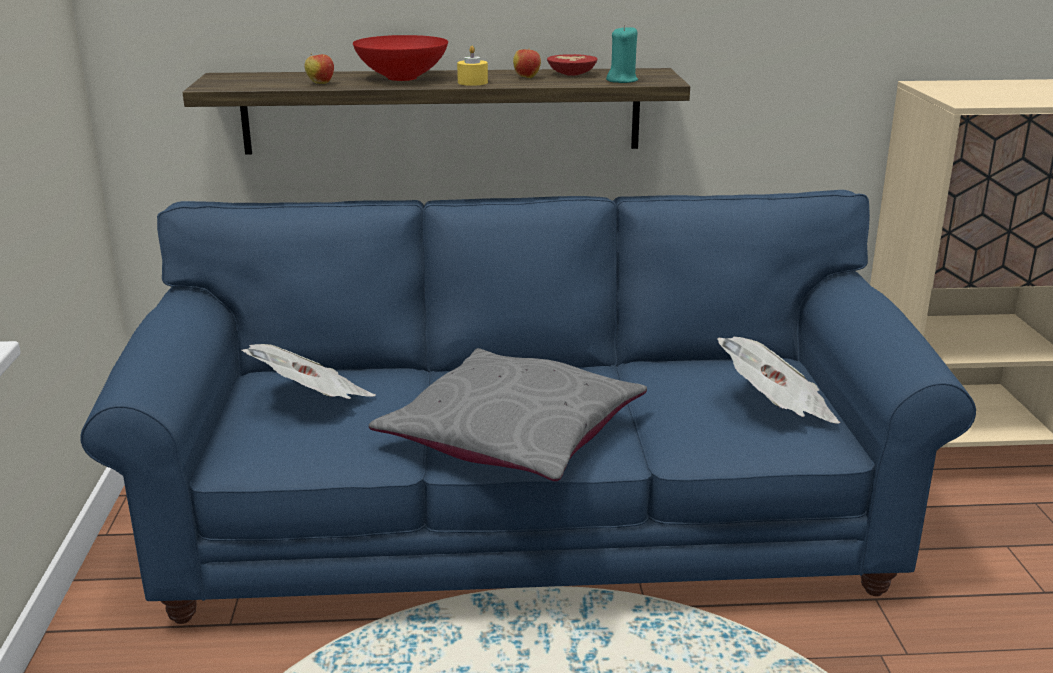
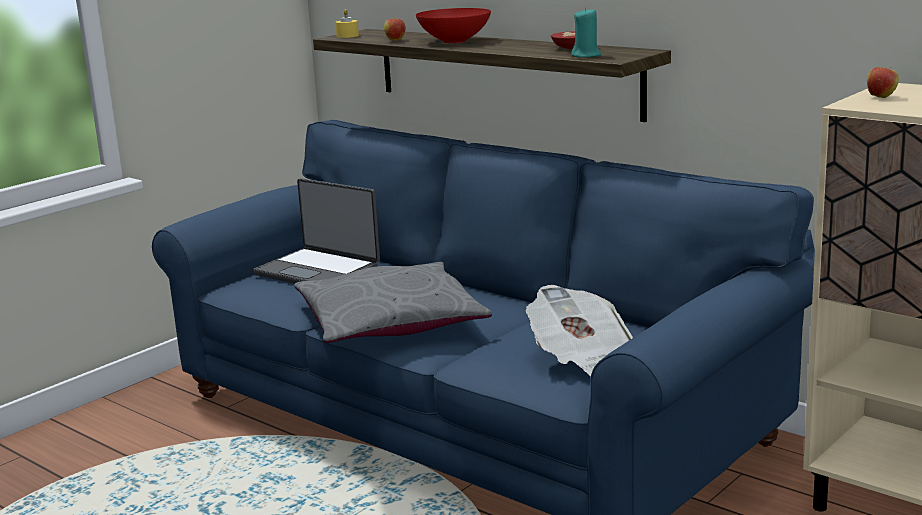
camera: 45 degrees right, 5 degrees down
newspaper [242,344,376,399] -> laptop [253,178,380,284]
yellow candle [457,46,488,86] -> yellow candle moved to [335,9,359,38]
apple [513,48,541,78] -> apple moved to [867,66,899,98]

